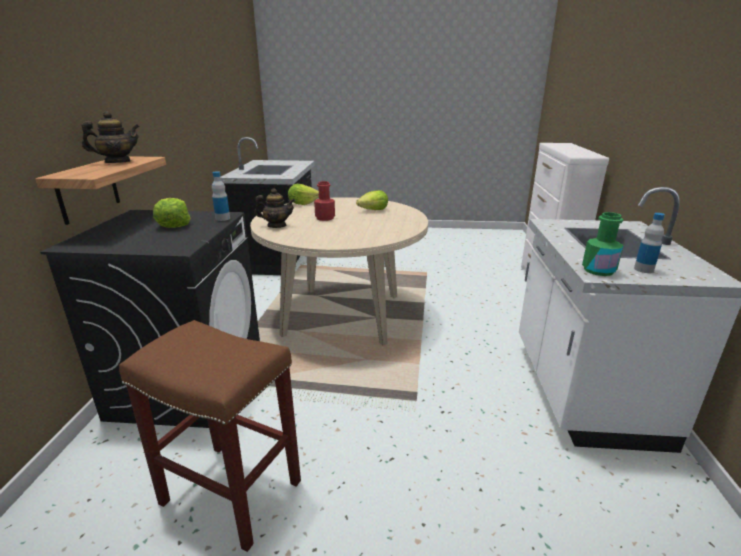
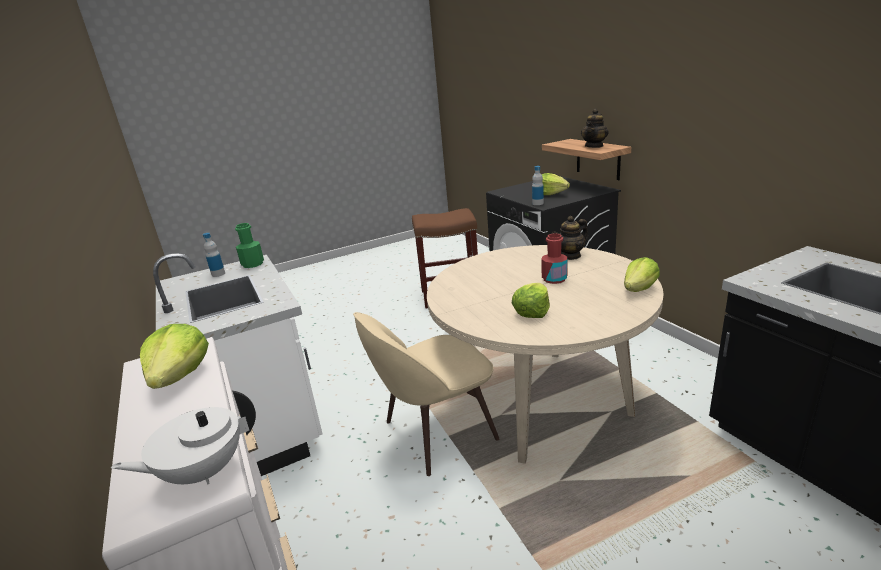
camera: 150 degrees right, 0 degrees up
none -> white teapot [111,390,256,485]
none -> lettuce [140,324,209,389]
none -> beige chair [353,312,500,476]

